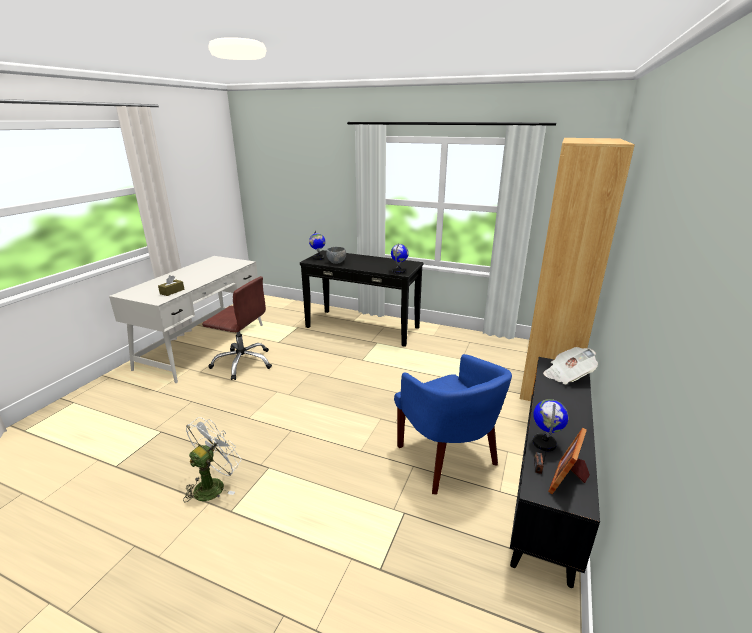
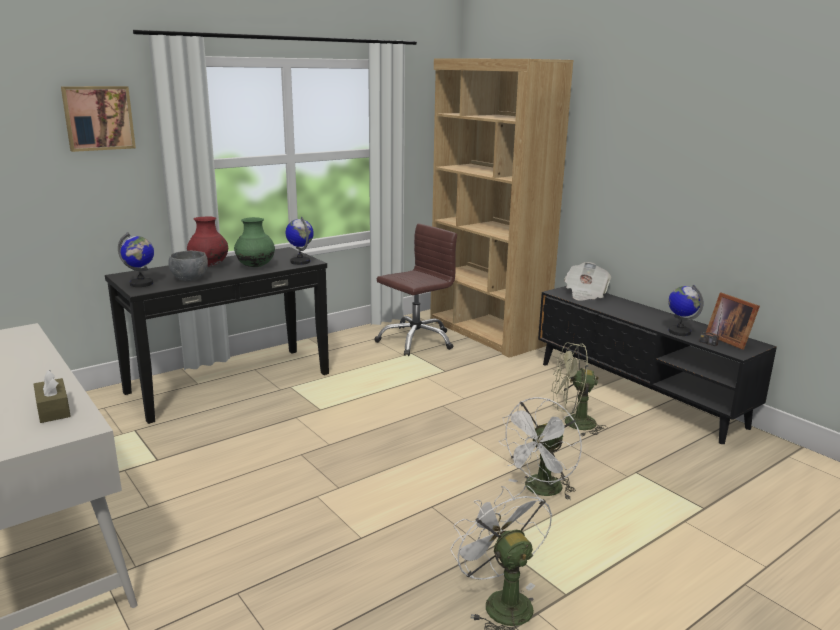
camera: 60 degrees left, 5 degrees down
brown office chair [202,276,272,380] -> brown office chair moved to [374,224,457,356]
blue armchair [394,354,512,494] -> green fan [552,342,608,436]
none -> picture [61,86,136,152]
none -> red vase [187,216,228,266]
none -> green vase [234,217,275,267]
none -> white fan [498,397,582,500]

